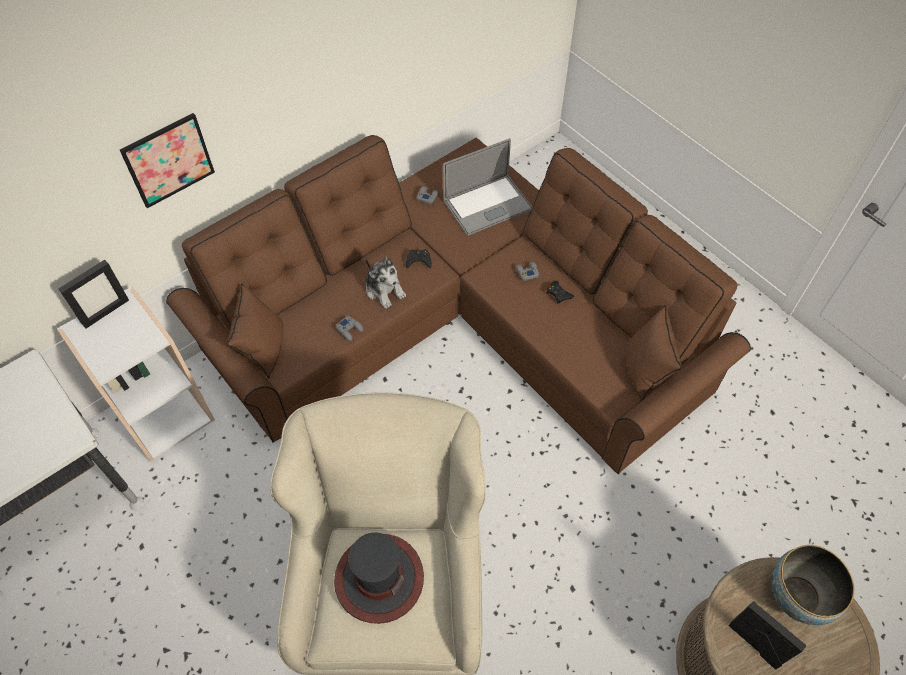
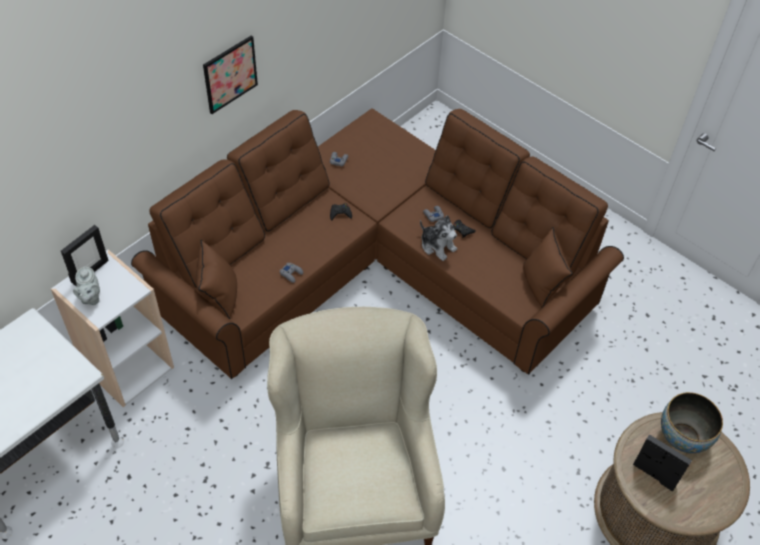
camera: 10 degrees left, 5 degrees down
picture [120,113,215,208] -> picture moved to [203,36,258,114]
hat [334,533,424,624] -> none
plush toy [366,257,406,309] -> plush toy moved to [420,215,457,261]
laptop [443,138,532,236] -> none
none -> grey teapot [73,266,100,305]

